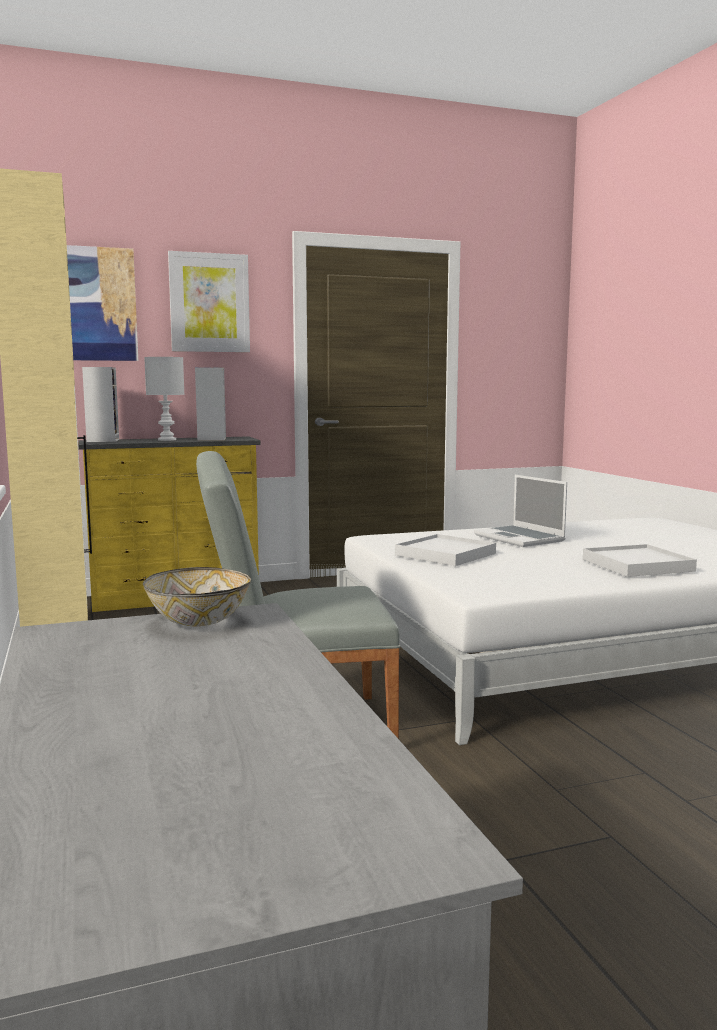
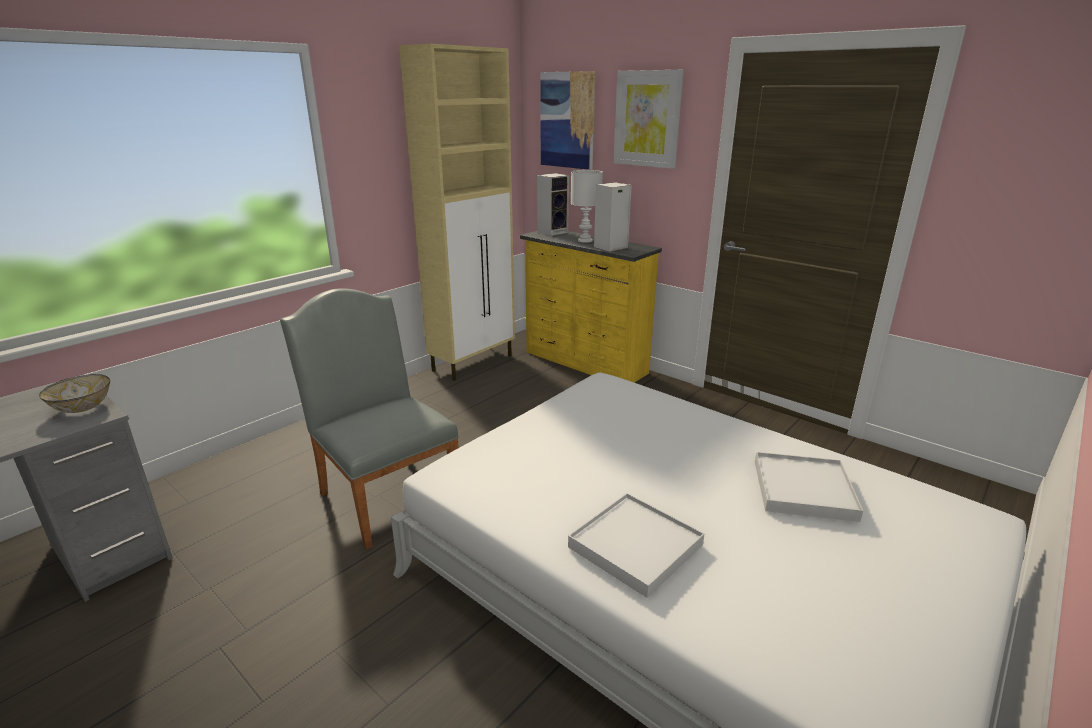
camera: 60 degrees right, 15 degrees up
white tray [395,534,496,566] -> white tray moved to [755,452,863,522]
laptop [474,475,567,547] -> none

